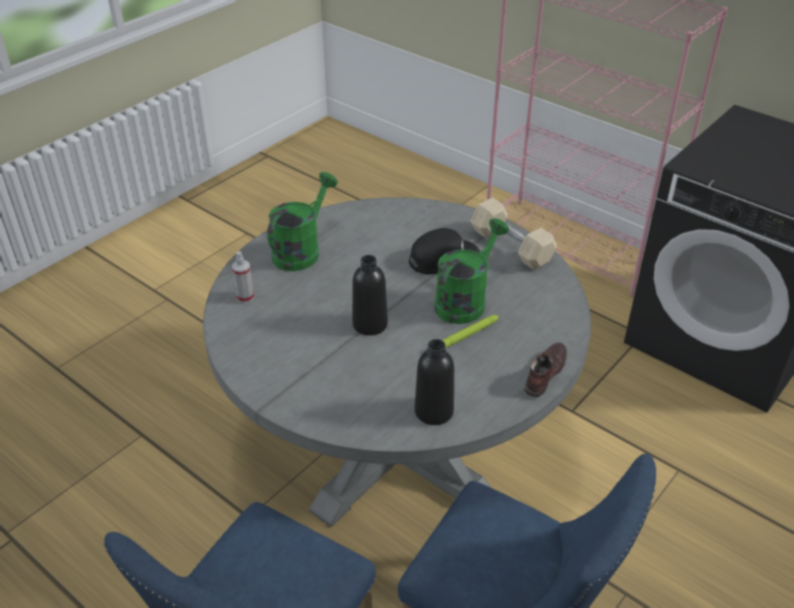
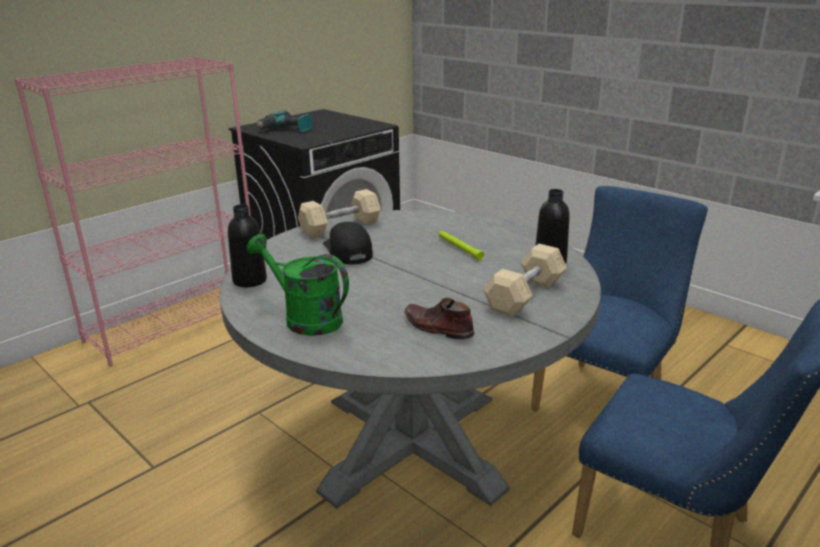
camera: 85 degrees left, 15 degrees down
spray bottle [232,252,254,303] -> none
black bottle [352,255,388,336] -> black bottle moved to [228,204,267,287]
green watering can [434,218,509,324] -> none
brown shoe [524,342,567,398] -> brown shoe moved to [404,298,474,340]
none -> power drill [257,110,313,132]
none -> beige dumbbell [483,244,567,317]

